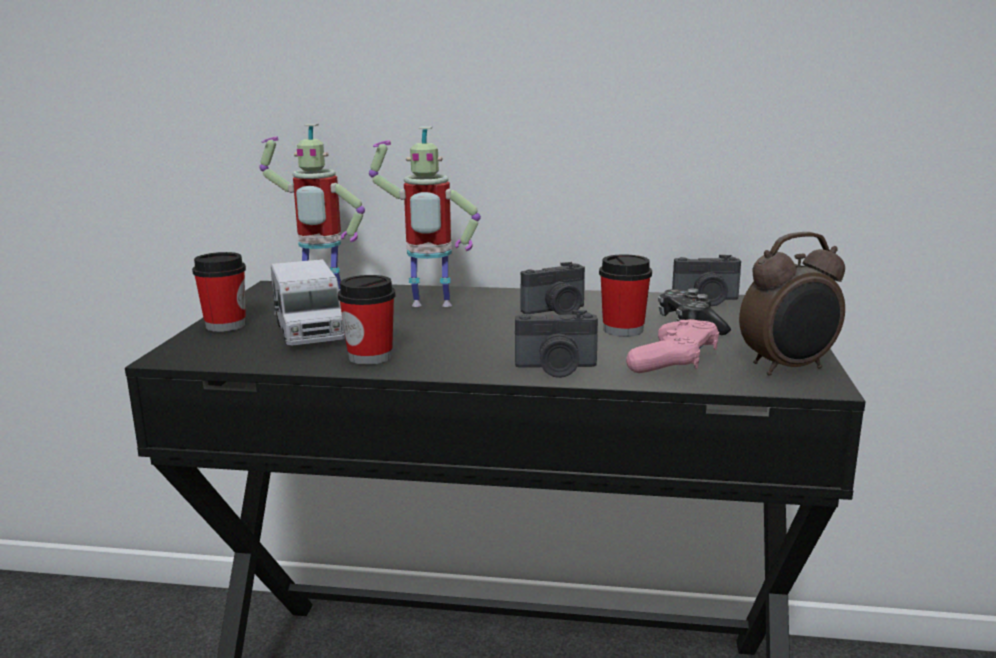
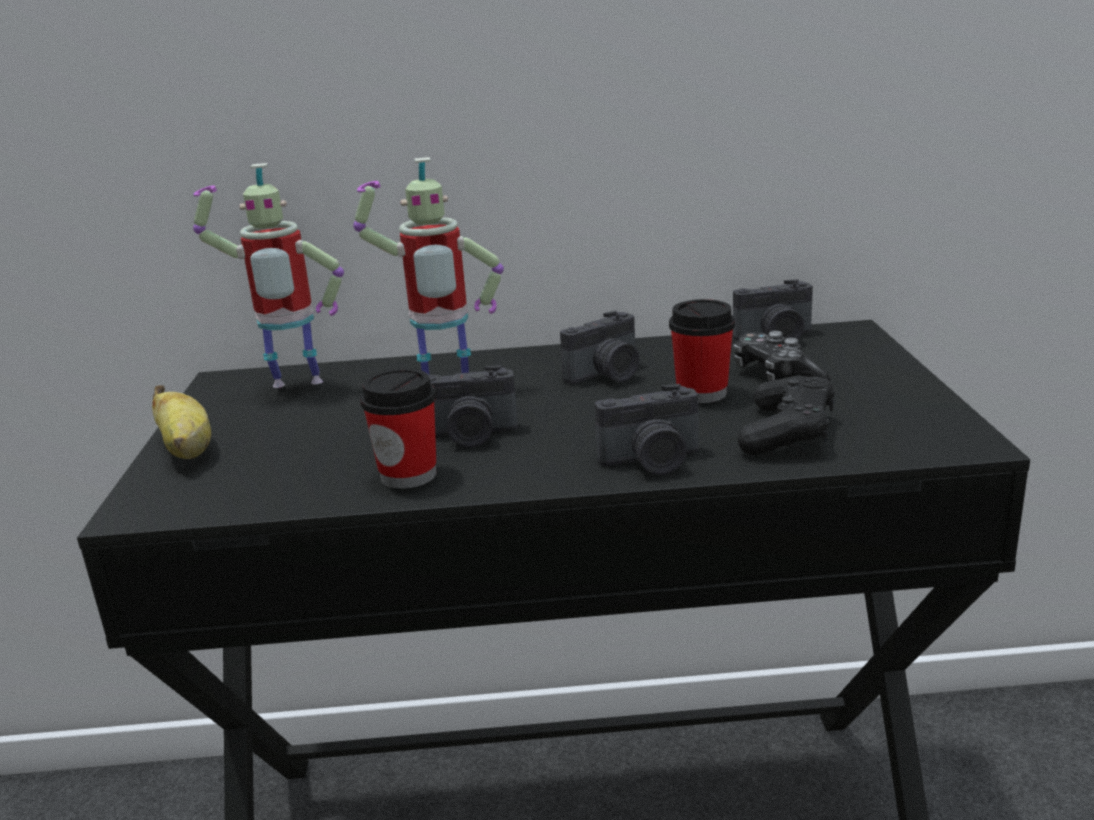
camera: 10 degrees left, 5 degrees up
cup [192,252,246,332] -> banana [152,385,211,459]
toy truck [271,259,345,346] -> none
pink game controller [626,319,719,373] -> black game controller [738,376,835,455]
alarm clock [739,232,845,376] -> none
none -> camera [429,365,518,448]

